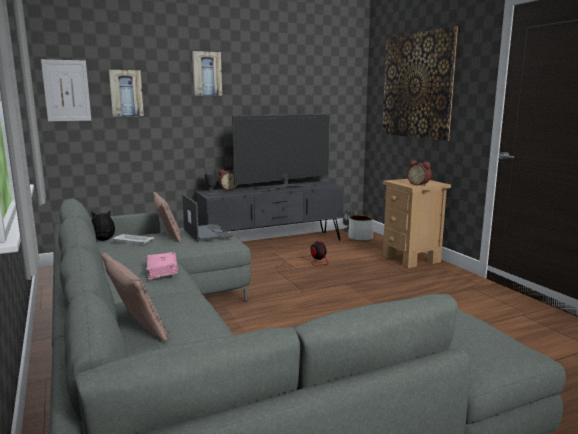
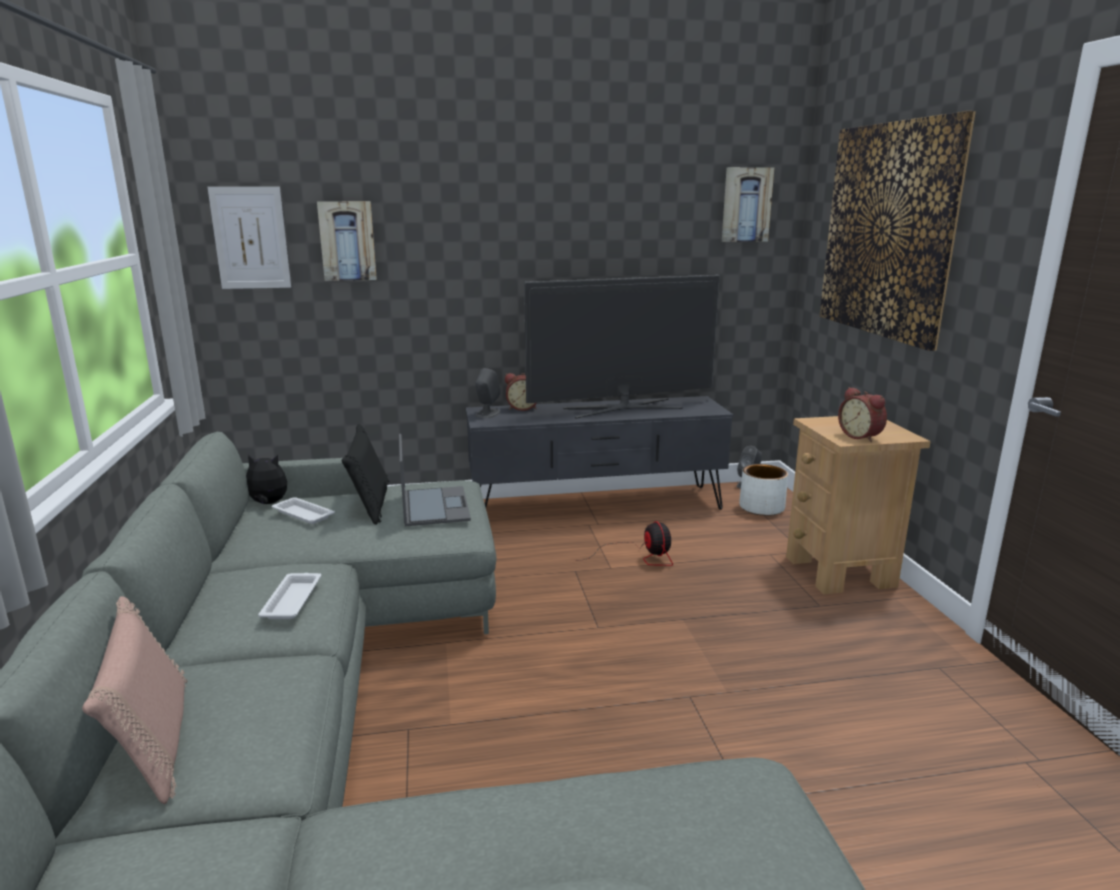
camera: 15 degrees right, 5 degrees up
pink book [146,252,178,280] -> white tray [258,573,321,619]
beige pillow [153,192,183,243] -> black pillow [342,424,389,525]
picture [192,51,222,96] -> picture moved to [722,167,774,242]

